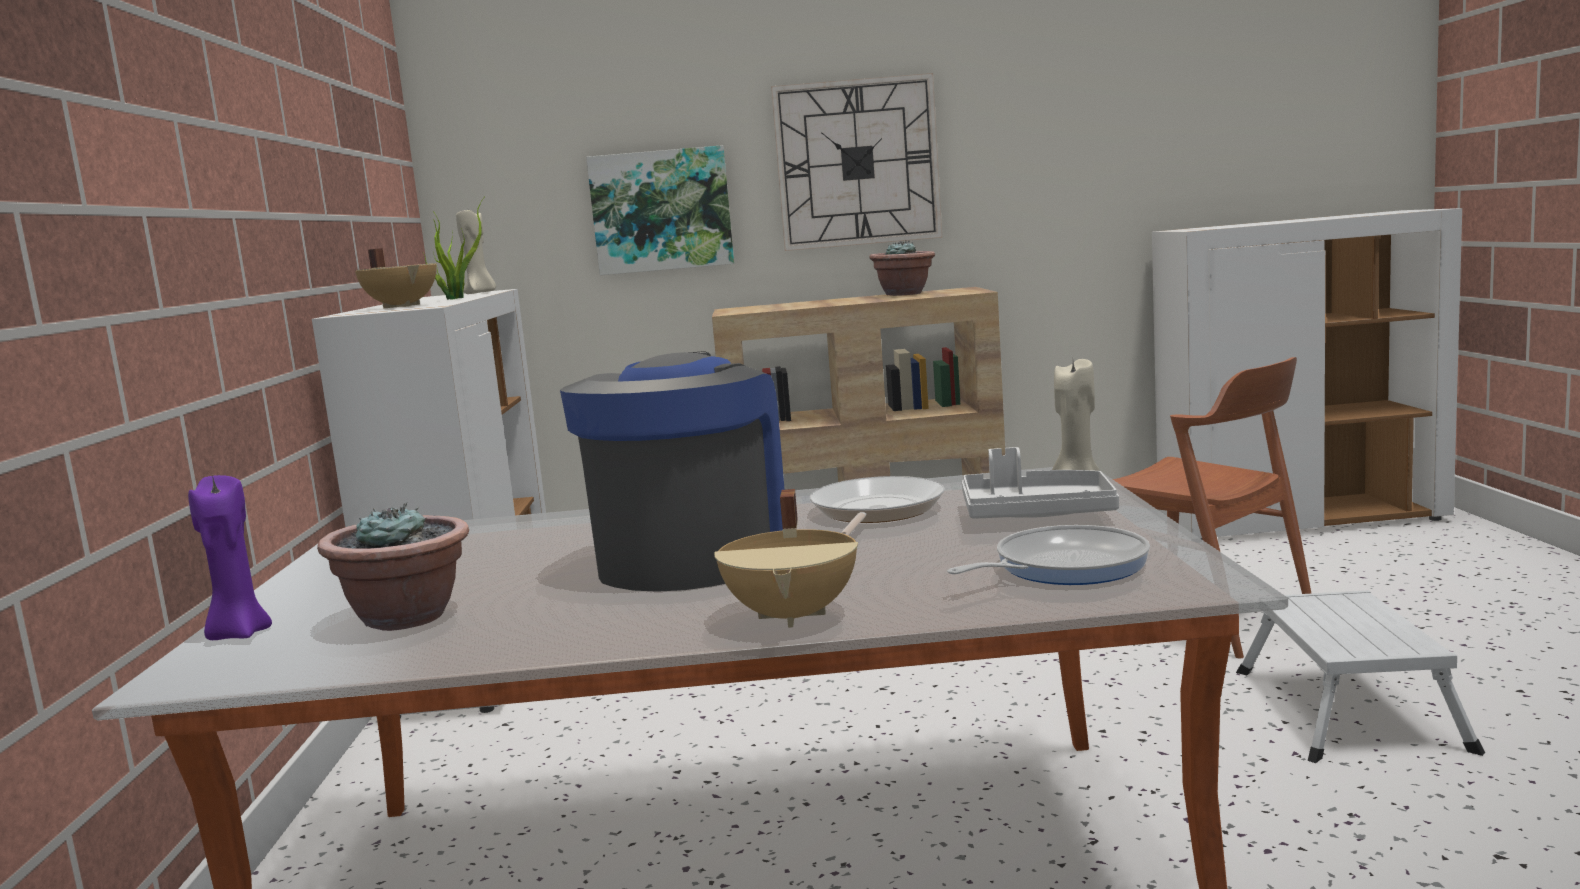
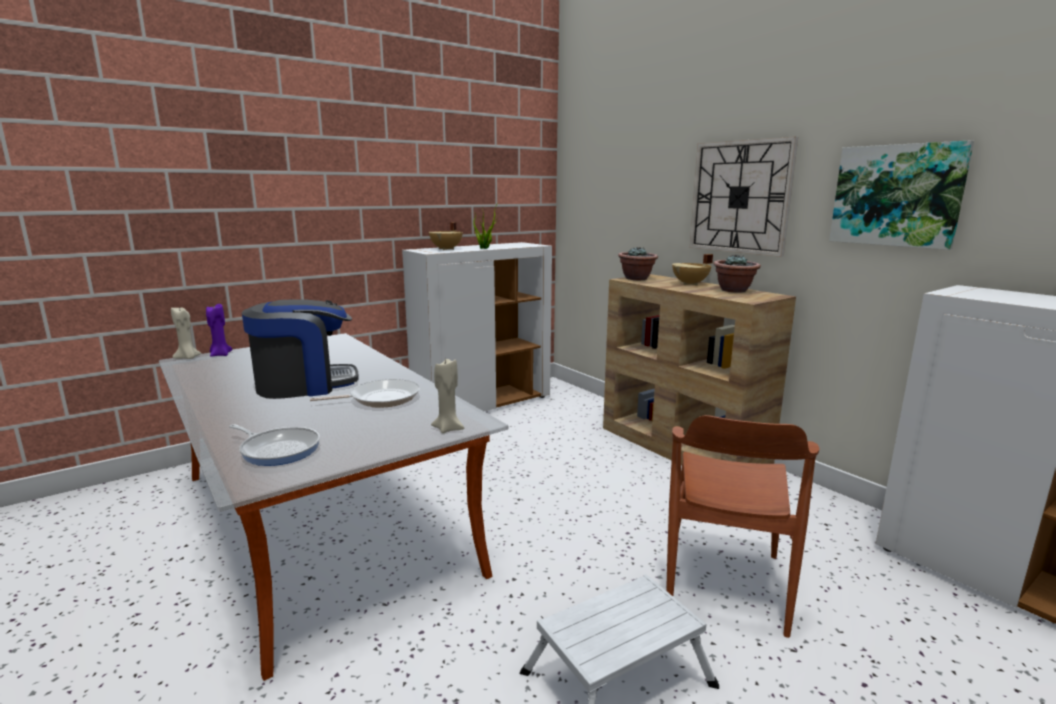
camera: 55 degrees right, 5 degrees up
potted plant [317,502,469,631] -> potted plant moved to [618,247,658,280]
beige candle [456,210,496,294] -> beige candle moved to [171,306,201,359]
picture [586,145,734,275] -> picture moved to [829,140,974,250]
beige cooking pot [714,489,858,628] -> beige cooking pot moved to [672,254,713,285]
grey tray [962,447,1119,519] -> none

